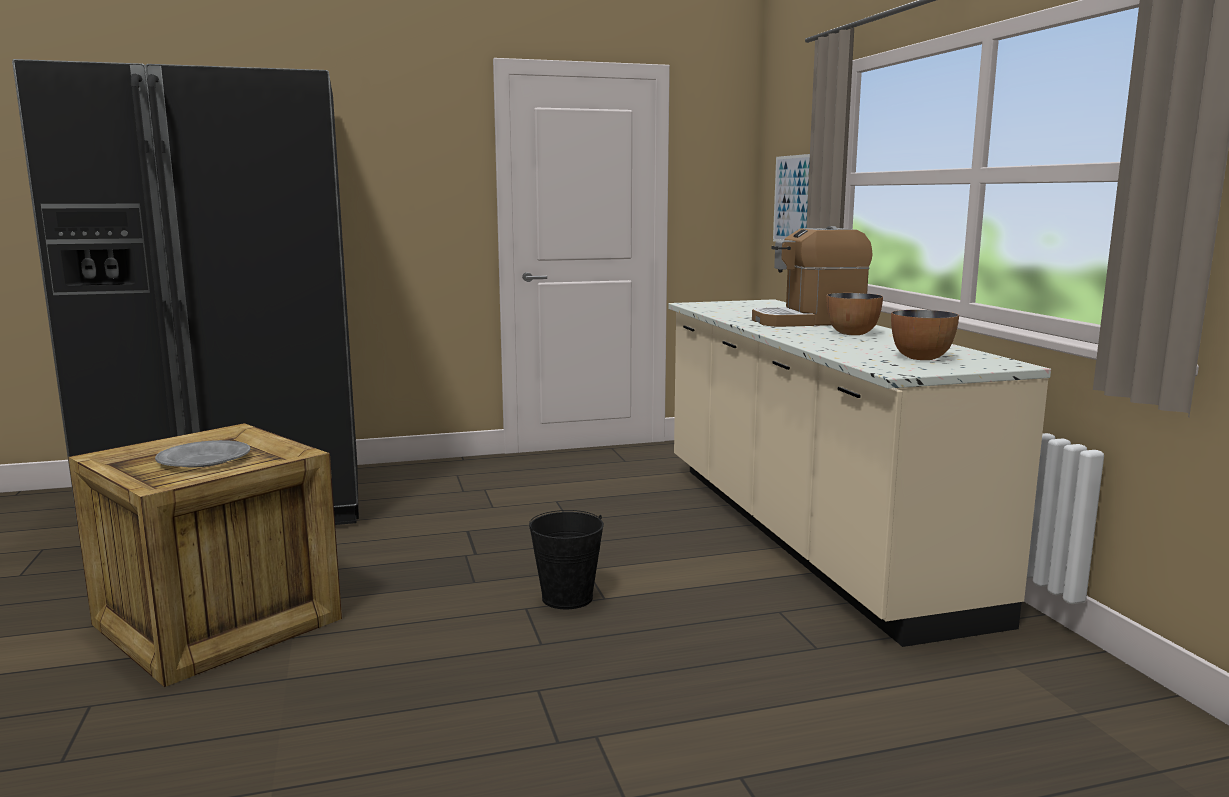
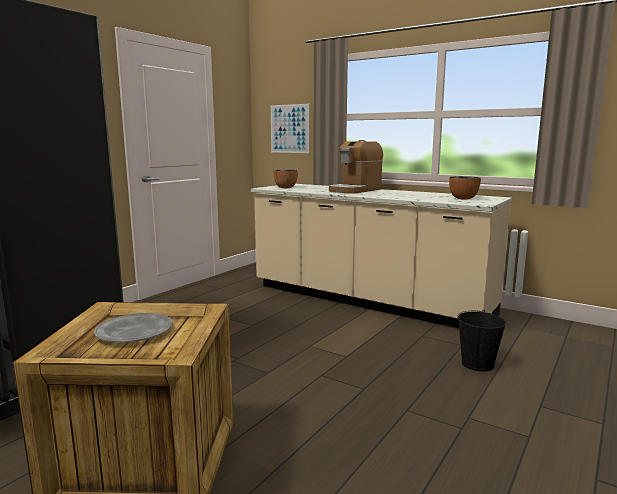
camera: 40 degrees left, 0 degrees up
black bucket [529,510,604,609] -> black bucket moved to [457,310,506,372]
bowl [827,293,883,335] -> bowl moved to [273,170,298,188]

